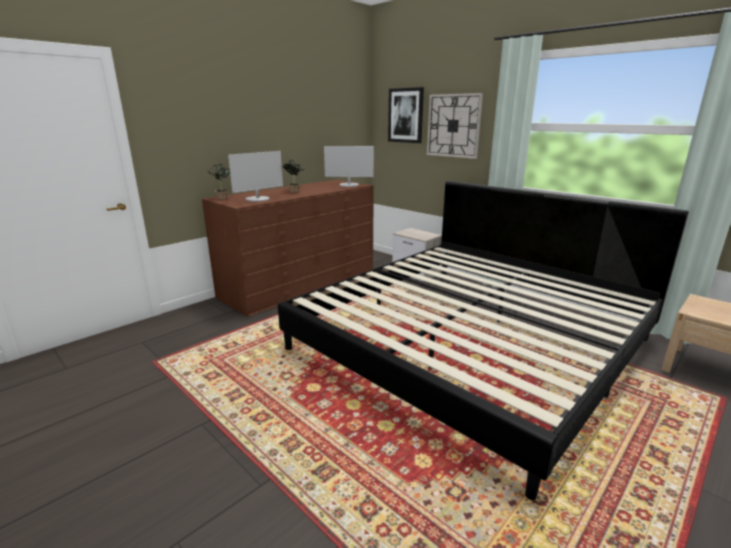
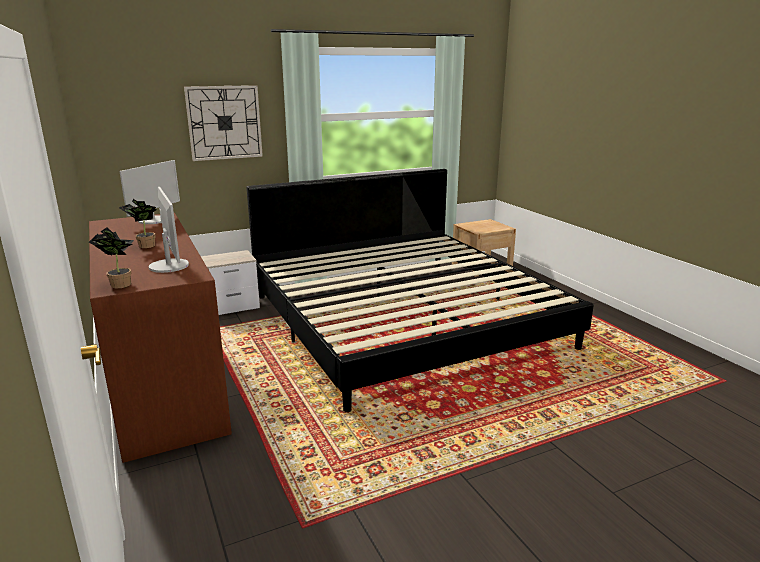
camera: 70 degrees left, 0 degrees up
picture [388,87,424,143] -> none

